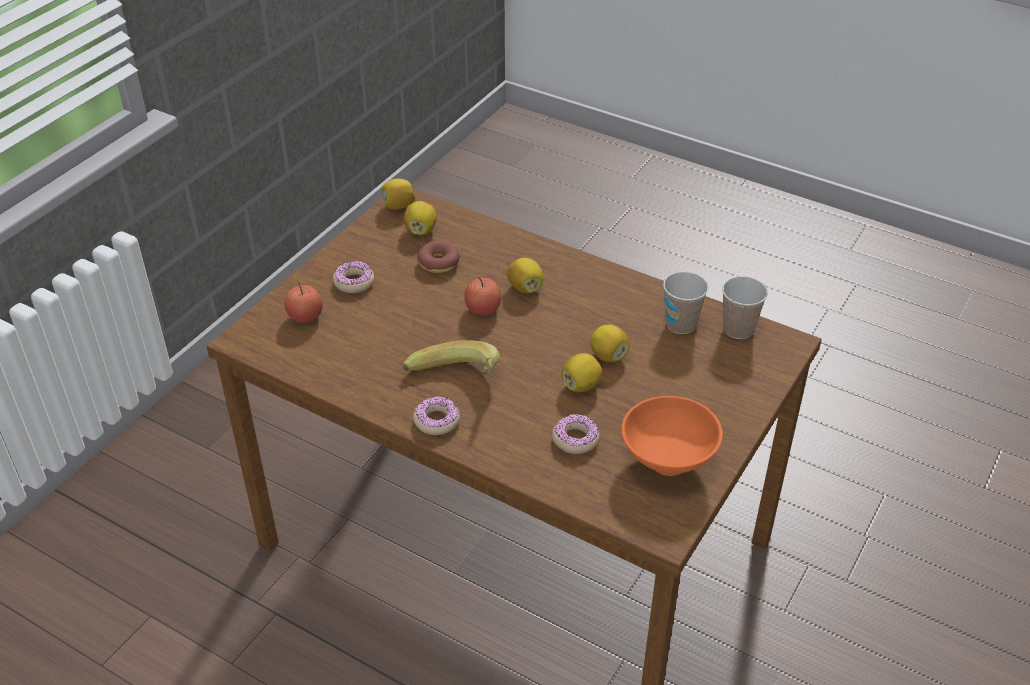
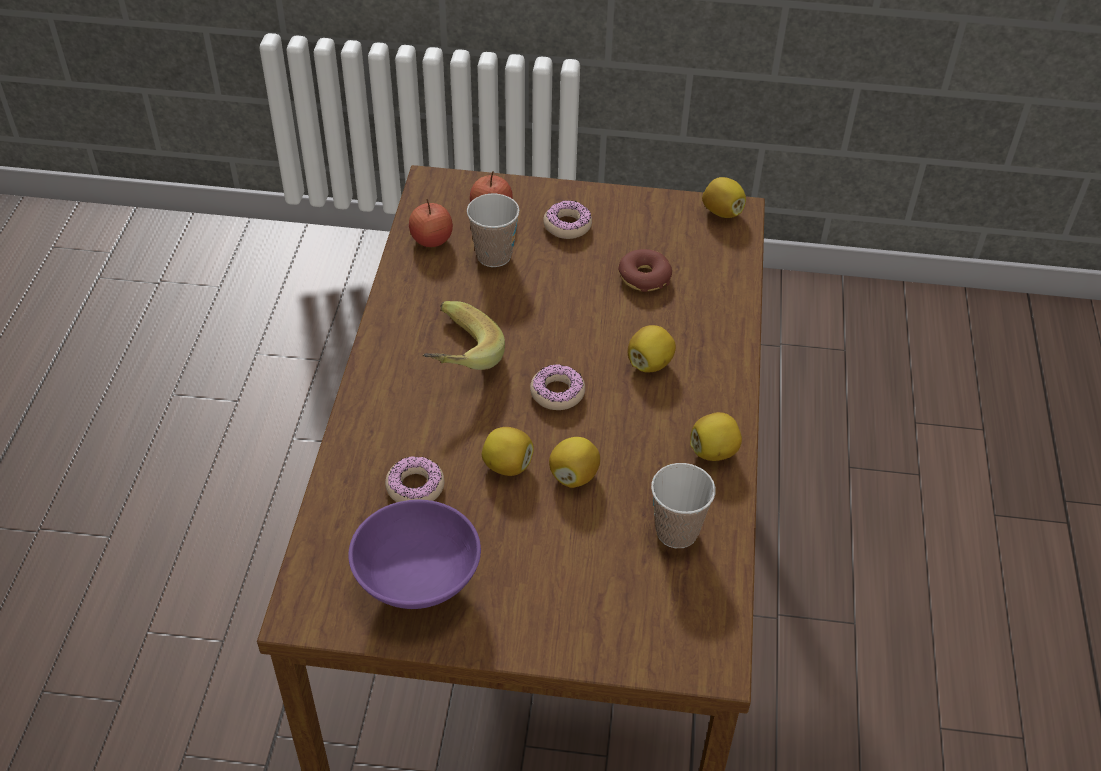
camera: 65 degrees right, 5 degrees up
lemon [404,201,437,235] -> lemon moved to [690,412,742,461]
donut [413,396,460,435] -> donut moved to [530,364,585,410]
apple [464,277,501,315] -> apple moved to [409,199,453,247]
orange bowl [621,396,723,476] -> purple bowl [348,500,481,609]
cup [722,276,768,339] -> cup moved to [467,194,520,267]

